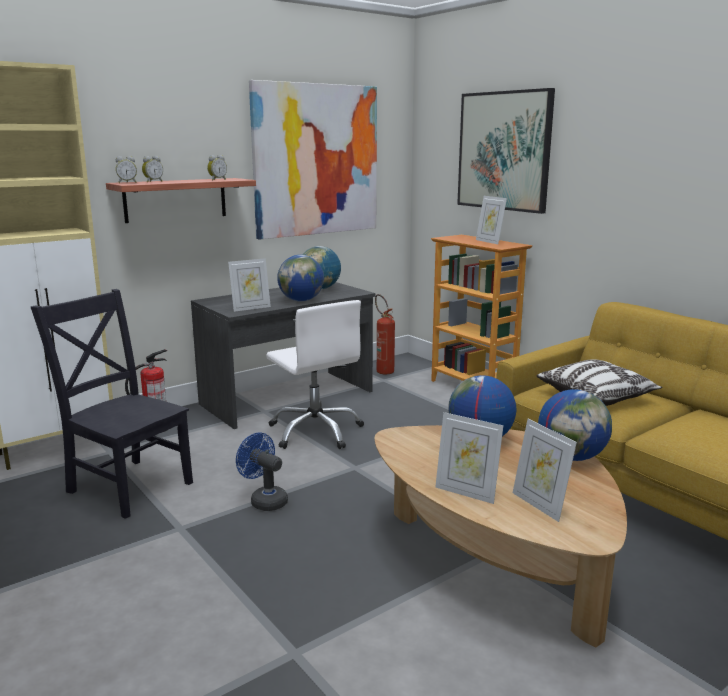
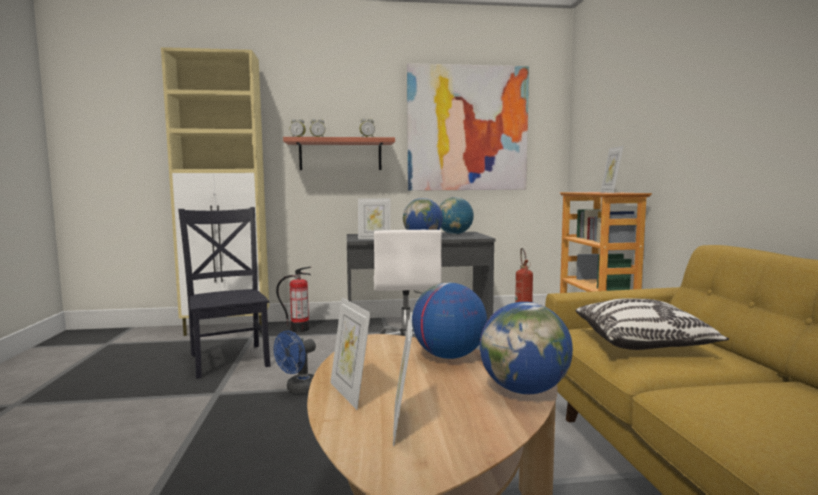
camera: 30 degrees right, 10 degrees down
blue fan [236,433,288,511] -> blue fan turned 120 degrees counterclockwise [274,331,316,394]
picture [457,88,555,214] -> none

